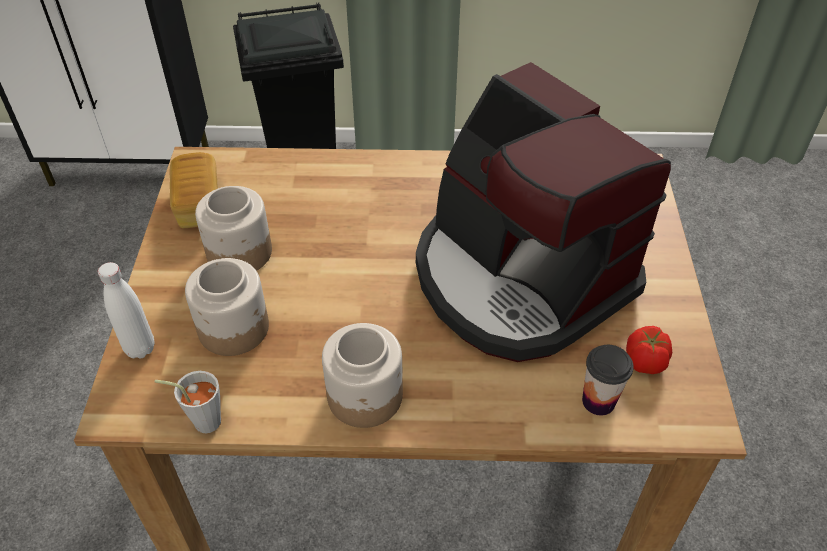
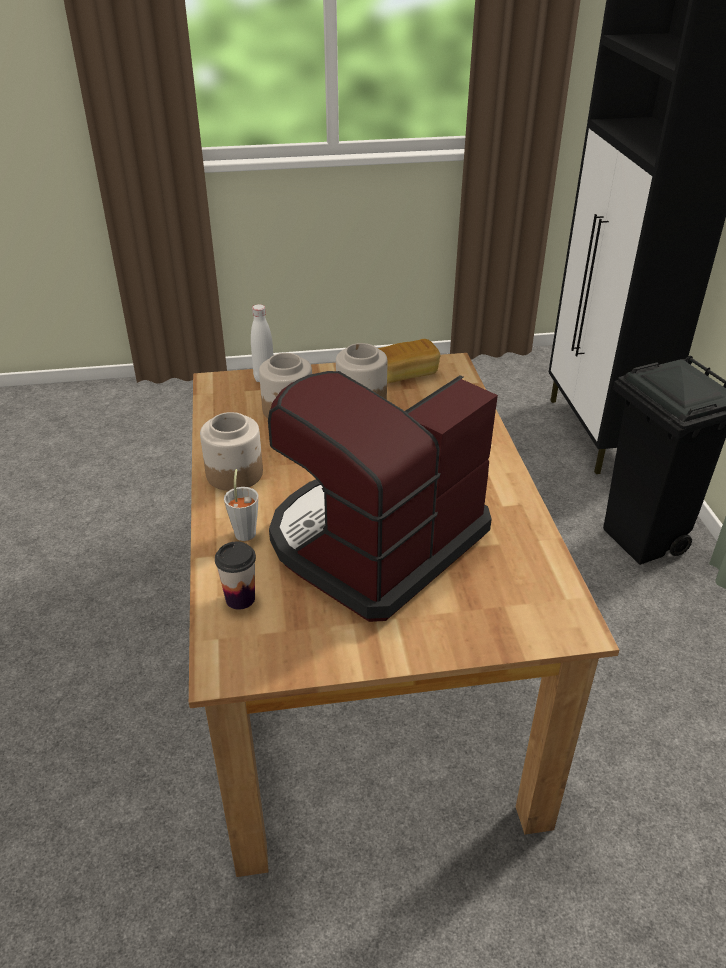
camera: 80 degrees right, 10 degrees down
grey cup [155,371,221,433] -> grey cup moved to [224,469,259,541]
tomato [626,326,672,374] -> none

